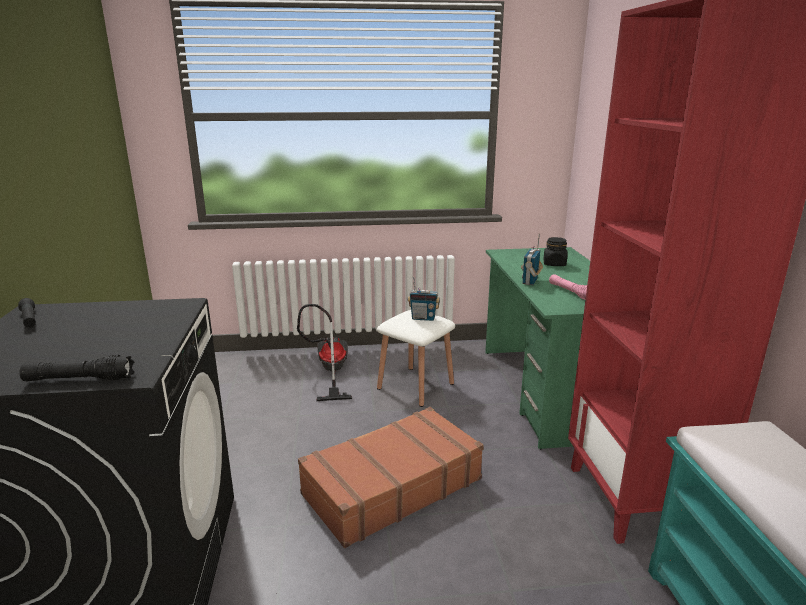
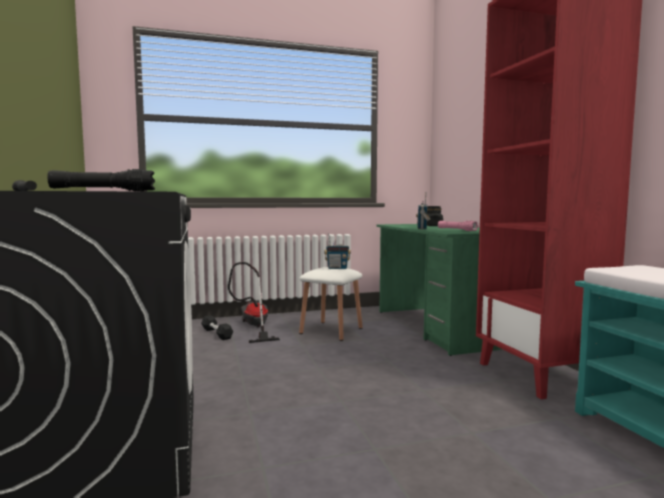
camera: 10 degrees left, 15 degrees down
brown suitcase [298,407,484,548] -> none
none -> black dumbbell [201,315,233,340]

